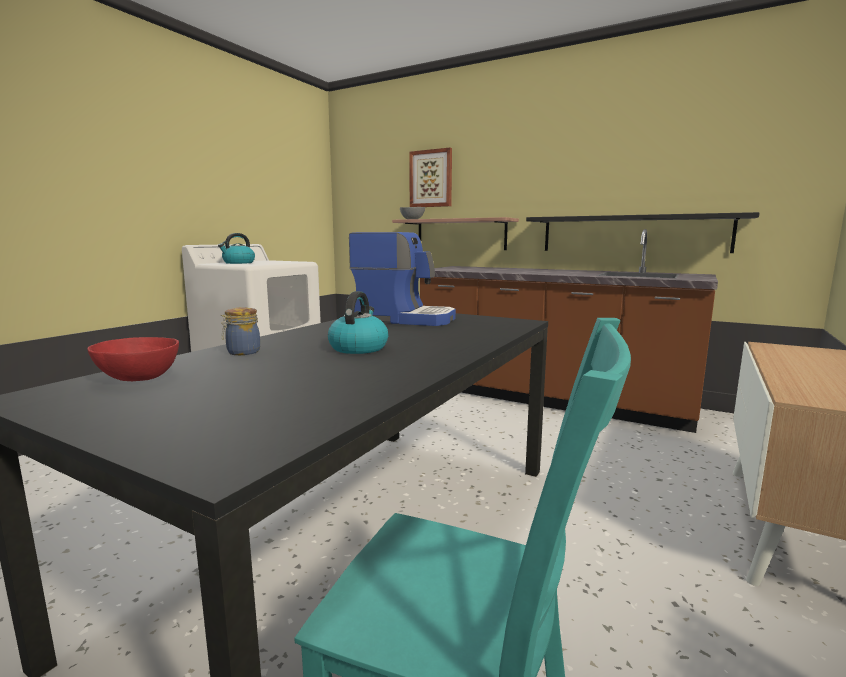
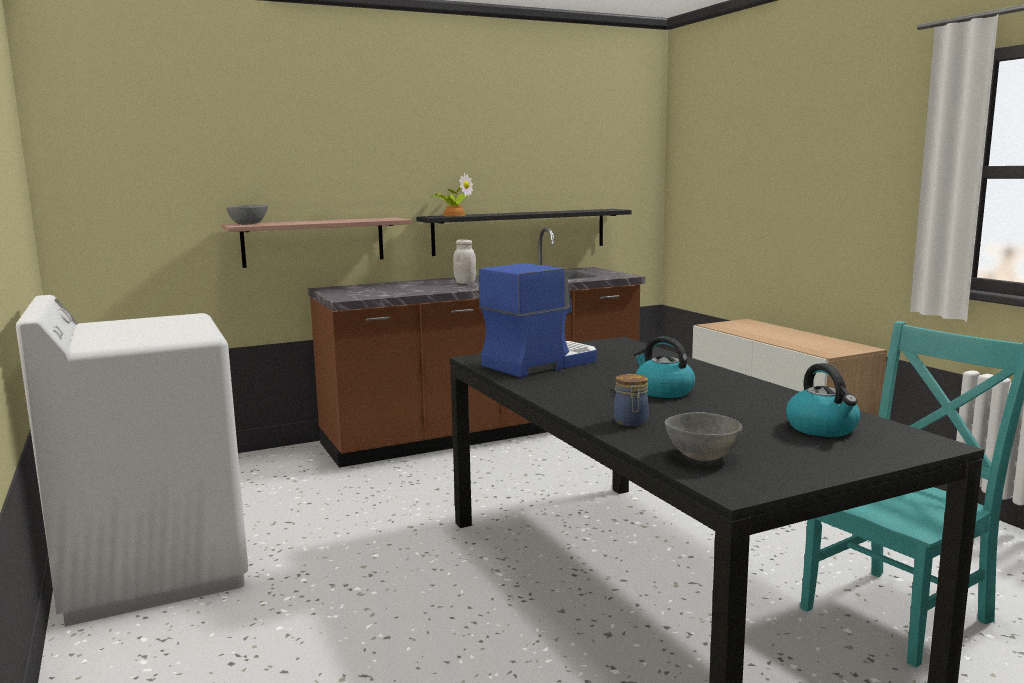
camera: 55 degrees left, 0 degrees up
red bowl [87,337,179,381] -> grey bowl [665,412,743,461]
kettle [218,233,255,264] -> kettle moved to [786,363,860,437]
picture [409,148,452,207] -> none
none -> potted plant [431,173,473,216]
none -> white jar [453,240,476,284]

